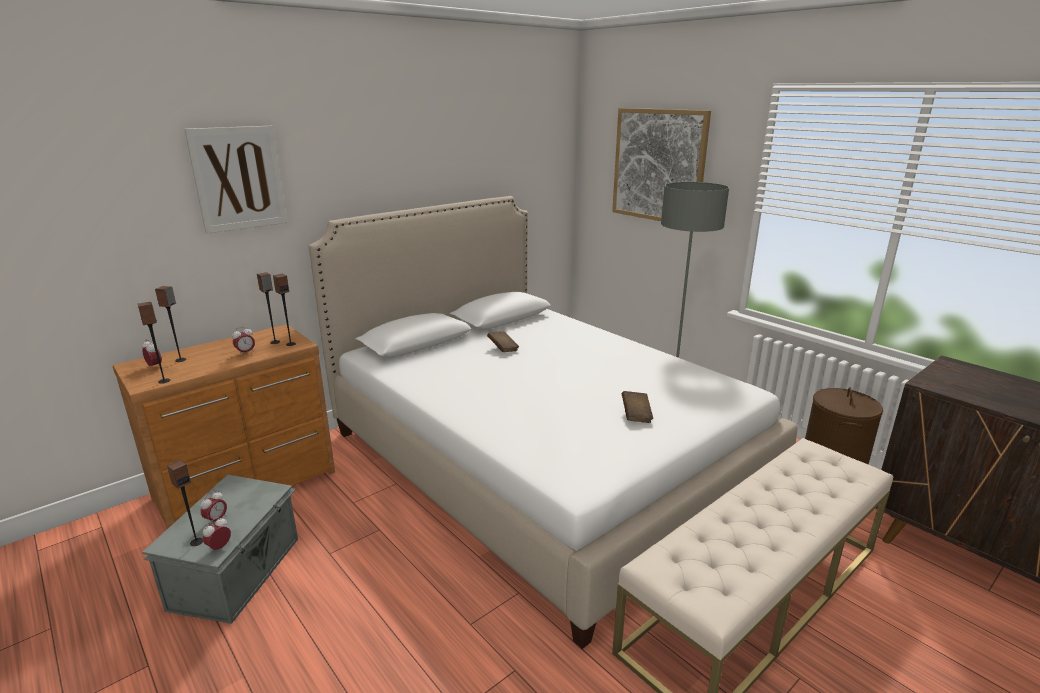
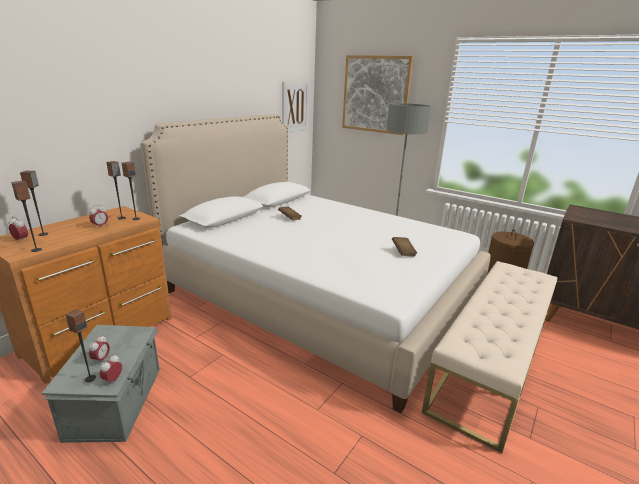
camera: 15 degrees left, 0 degrees up
picture [184,126,287,234] -> picture moved to [282,81,309,133]

